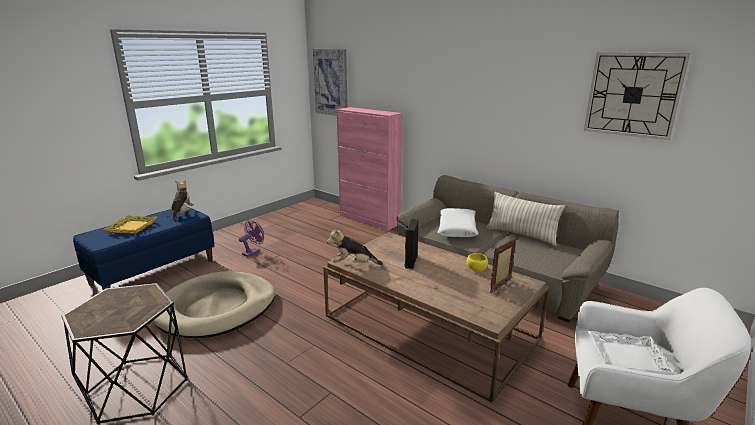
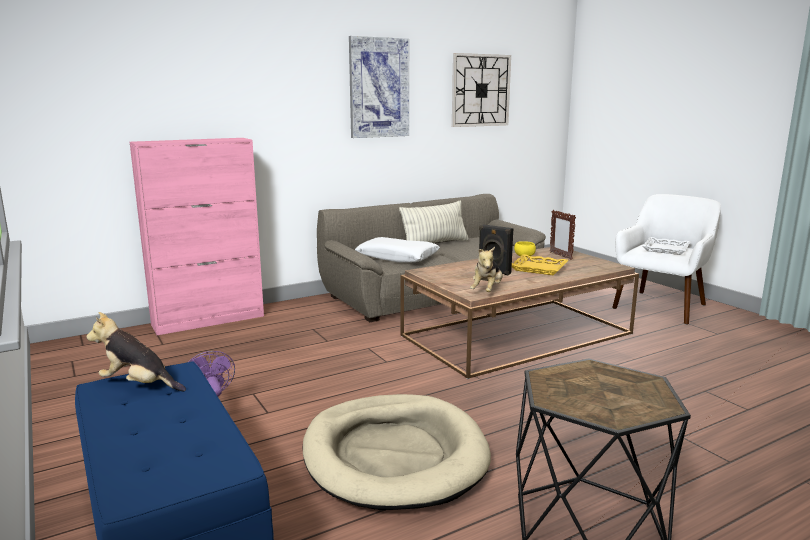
camera: 70 degrees left, 5 degrees down
yellow tray [104,215,158,234] -> yellow tray moved to [512,254,568,275]
picture [313,49,348,116] -> picture moved to [349,36,409,138]

